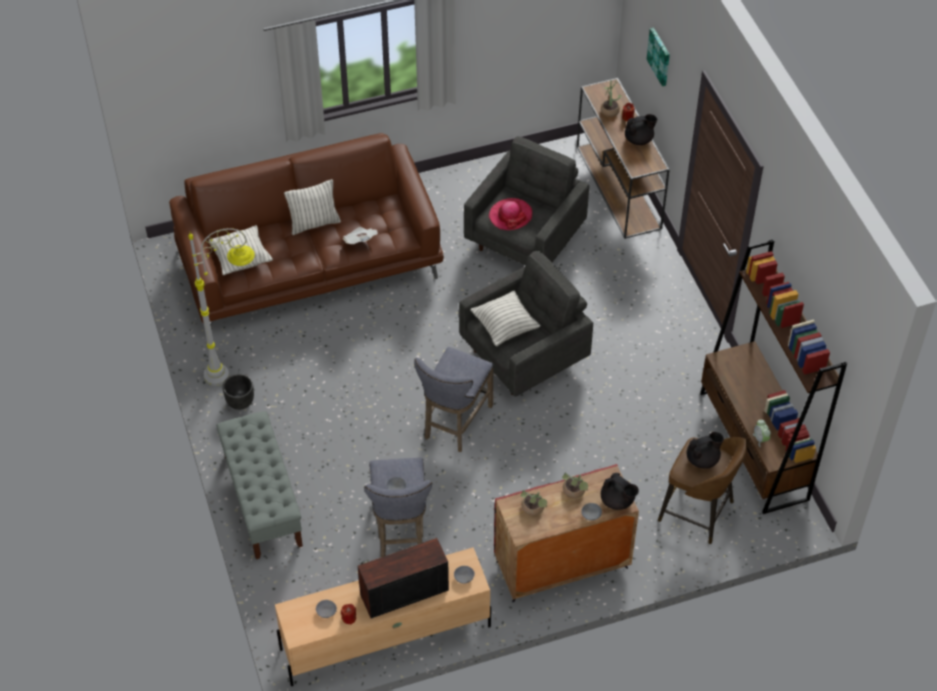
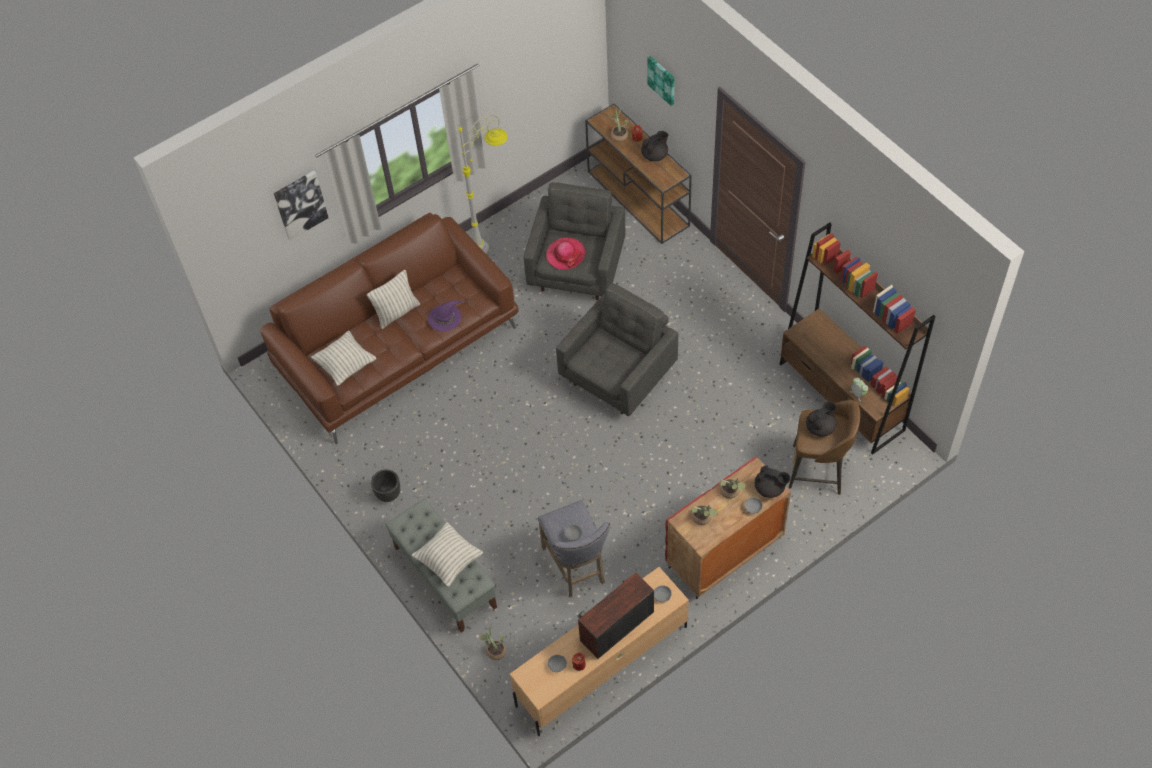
camera: 15 degrees left, 5 degrees up
grey floor lamp [188,228,255,386] -> grey floor lamp moved to [458,114,508,255]
newspaper [343,227,378,244] -> purple hat [428,300,466,332]
grey stool [414,347,494,452] -> none
pillow [470,291,540,346] -> pillow moved to [412,522,483,587]
none -> picture [274,171,328,240]
none -> potted plant [480,626,506,660]

